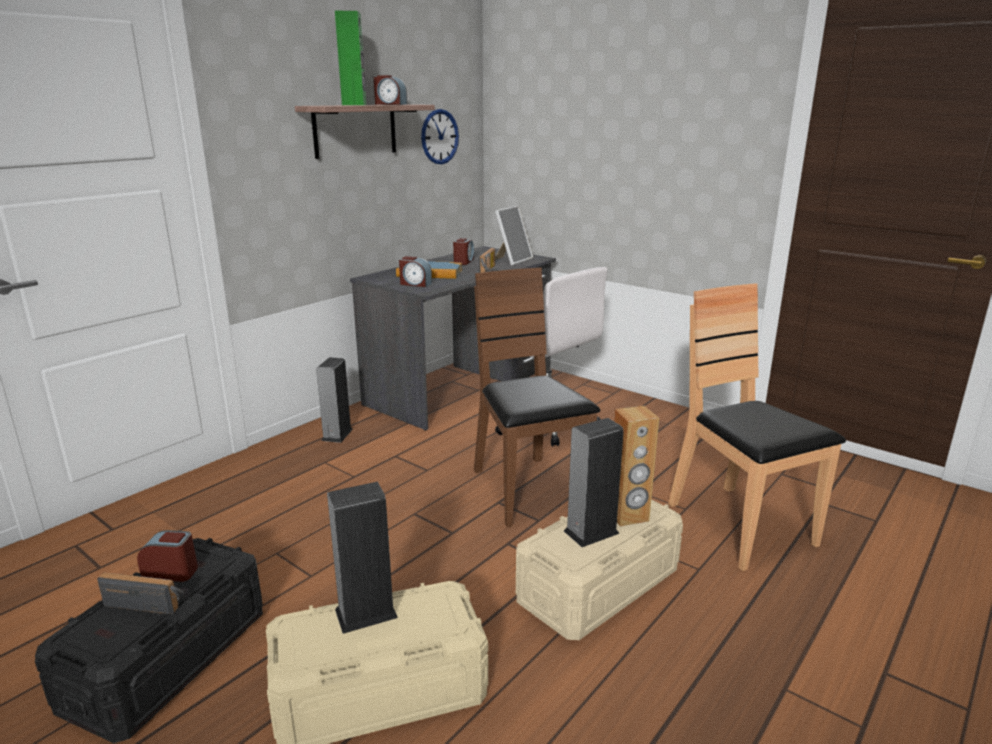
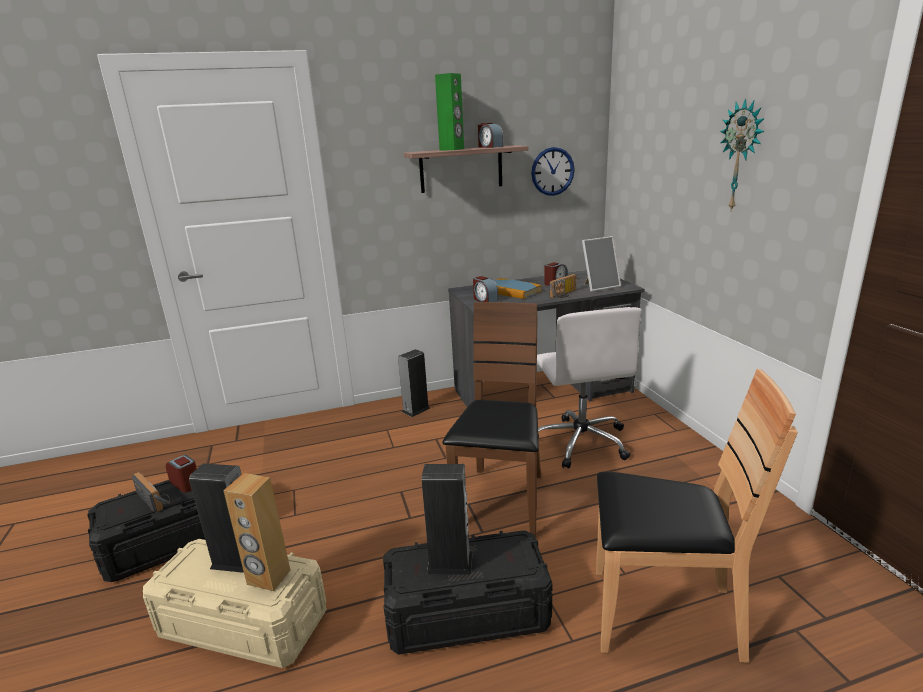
camera: 35 degrees right, 0 degrees up
beige storage box [516,500,683,640] -> black storage box [383,531,553,655]
brown speaker [614,406,659,527] -> brown speaker moved to [223,473,290,591]
brown chair [668,283,846,571] -> brown chair turned 90 degrees clockwise [596,369,798,663]
none -> wall clock [720,98,765,210]

